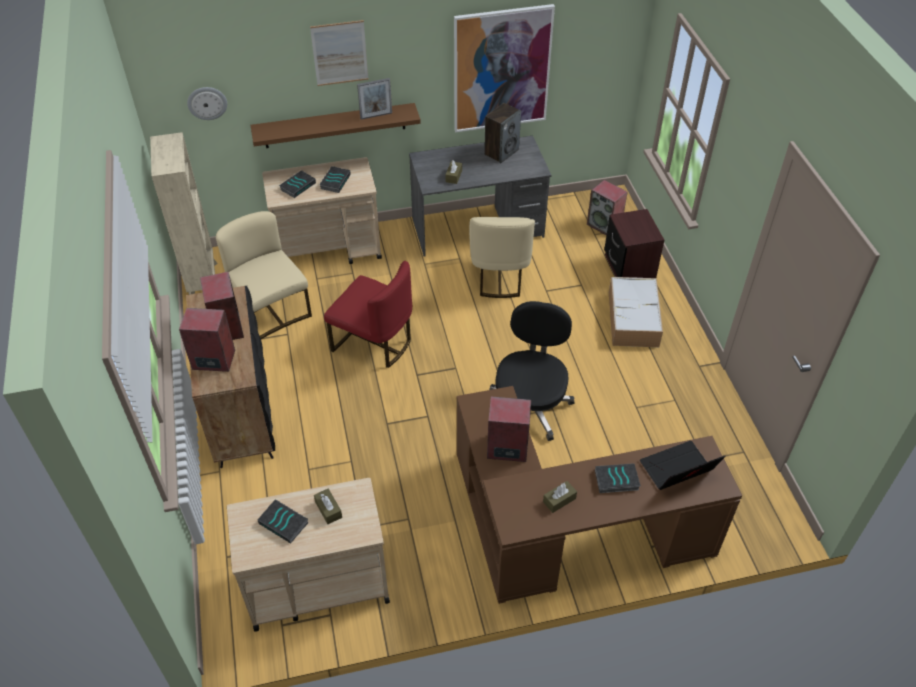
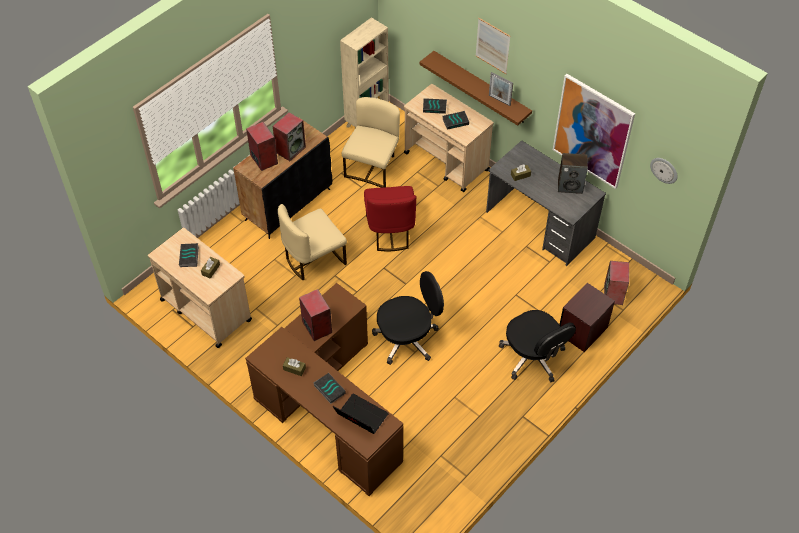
camera: 55 degrees right, 5 degrees up
wall clock [187,87,227,120] -> wall clock moved to [650,158,677,184]
beige chair [469,217,535,298] -> beige chair moved to [278,204,347,280]
storage box [609,277,663,347] -> black office chair [499,310,576,382]

